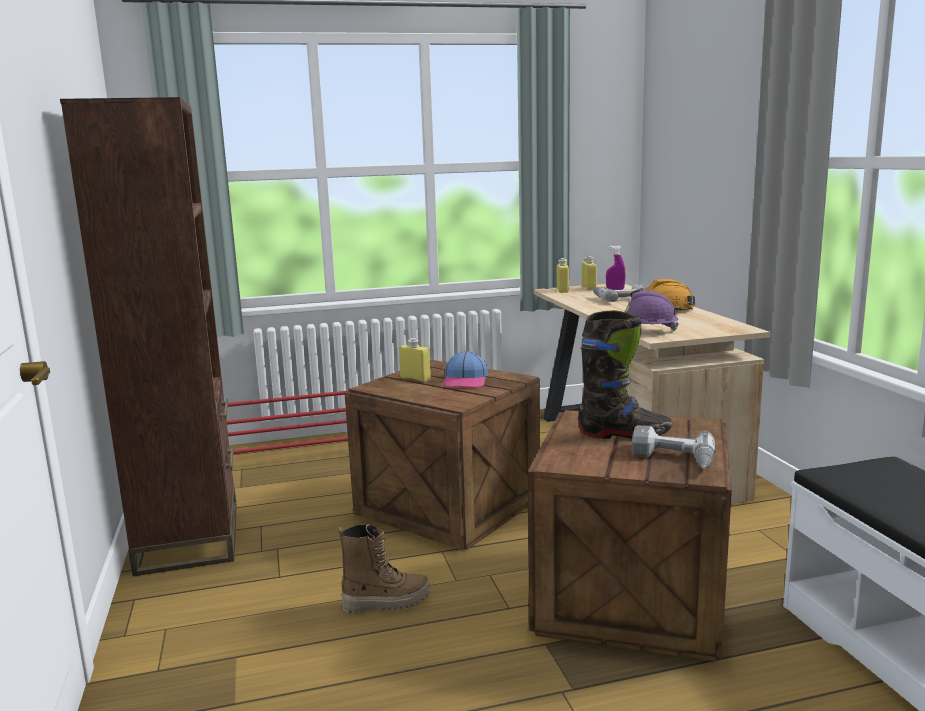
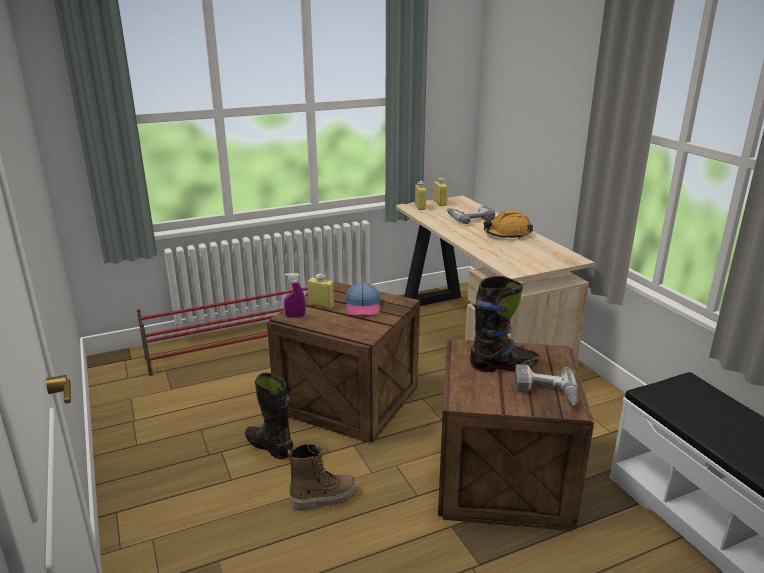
camera: 10 degrees left, 10 degrees up
brown bookcase [60,97,237,576] -> none
purple spray bottle [606,245,626,290] -> purple spray bottle moved to [284,273,305,318]
purple hard hat [625,291,679,331] -> none
none -> black boot [245,372,293,459]

